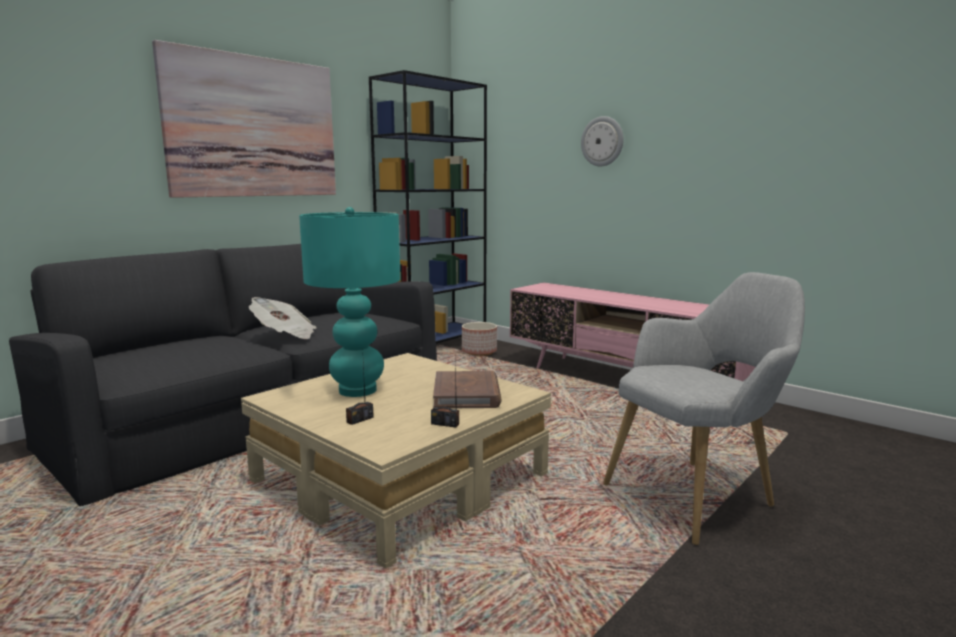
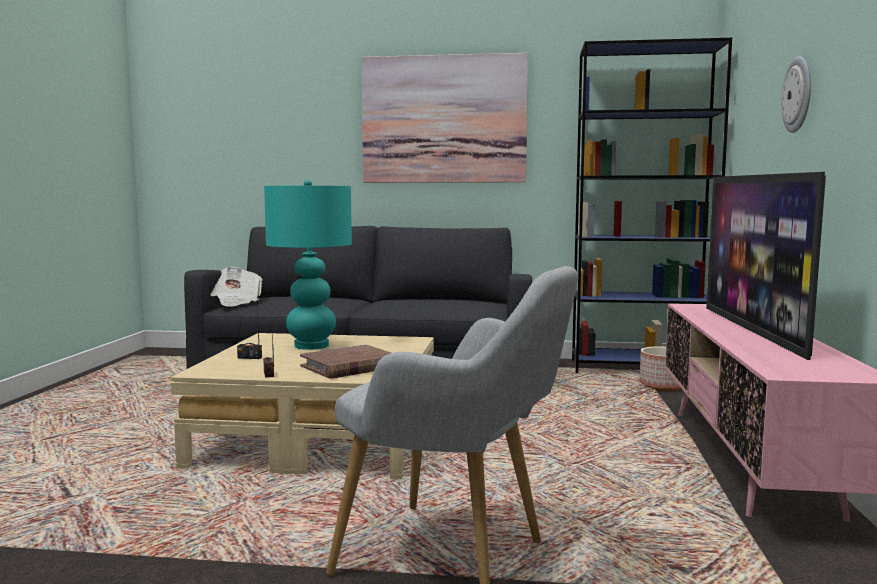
camera: 55 degrees right, 5 degrees down
newspaper [249,297,316,339] -> newspaper moved to [210,267,262,307]
none -> television [706,172,826,360]

